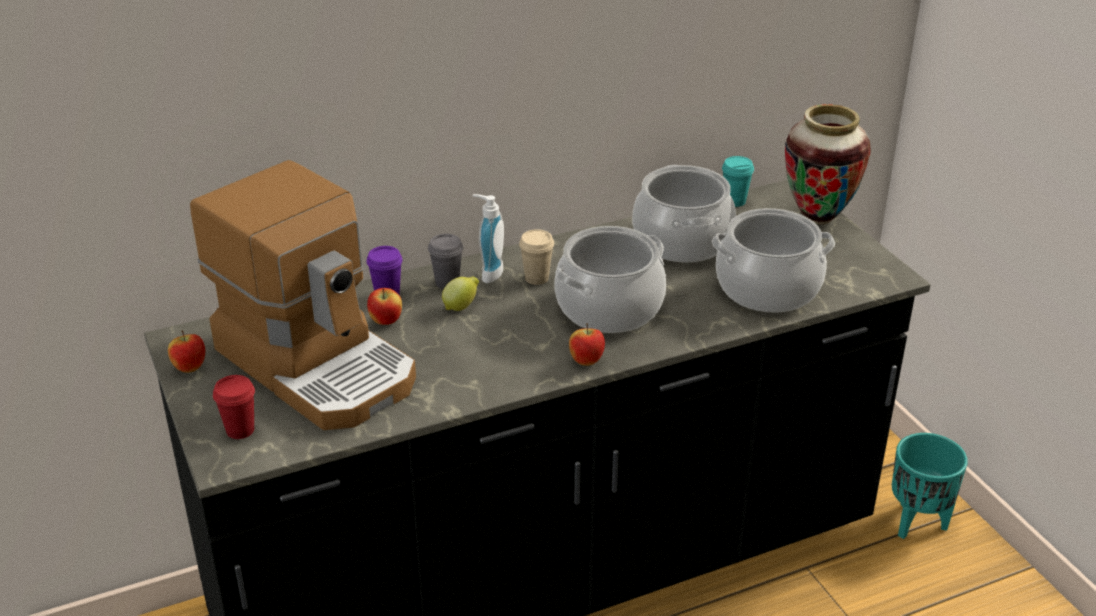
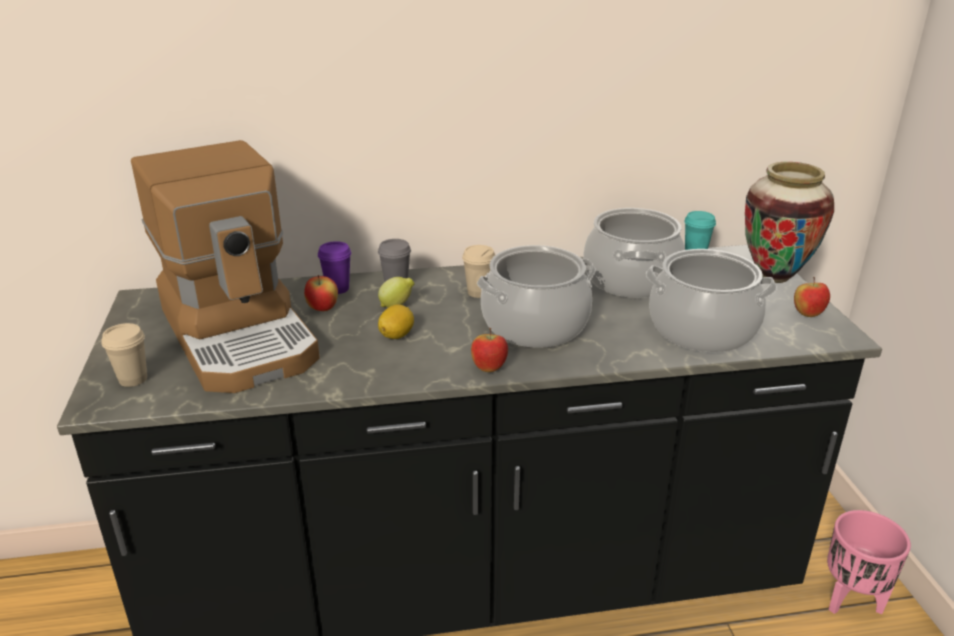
camera: 15 degrees right, 5 degrees down
apple [168,330,205,373] -> apple moved to [794,277,830,317]
red cup [213,375,255,439] -> beige cup [101,323,147,387]
soap dispenser [473,194,504,283] -> none
turquoise planter [892,433,968,539] -> pink planter [827,510,911,614]
none -> lemon [378,304,414,339]

